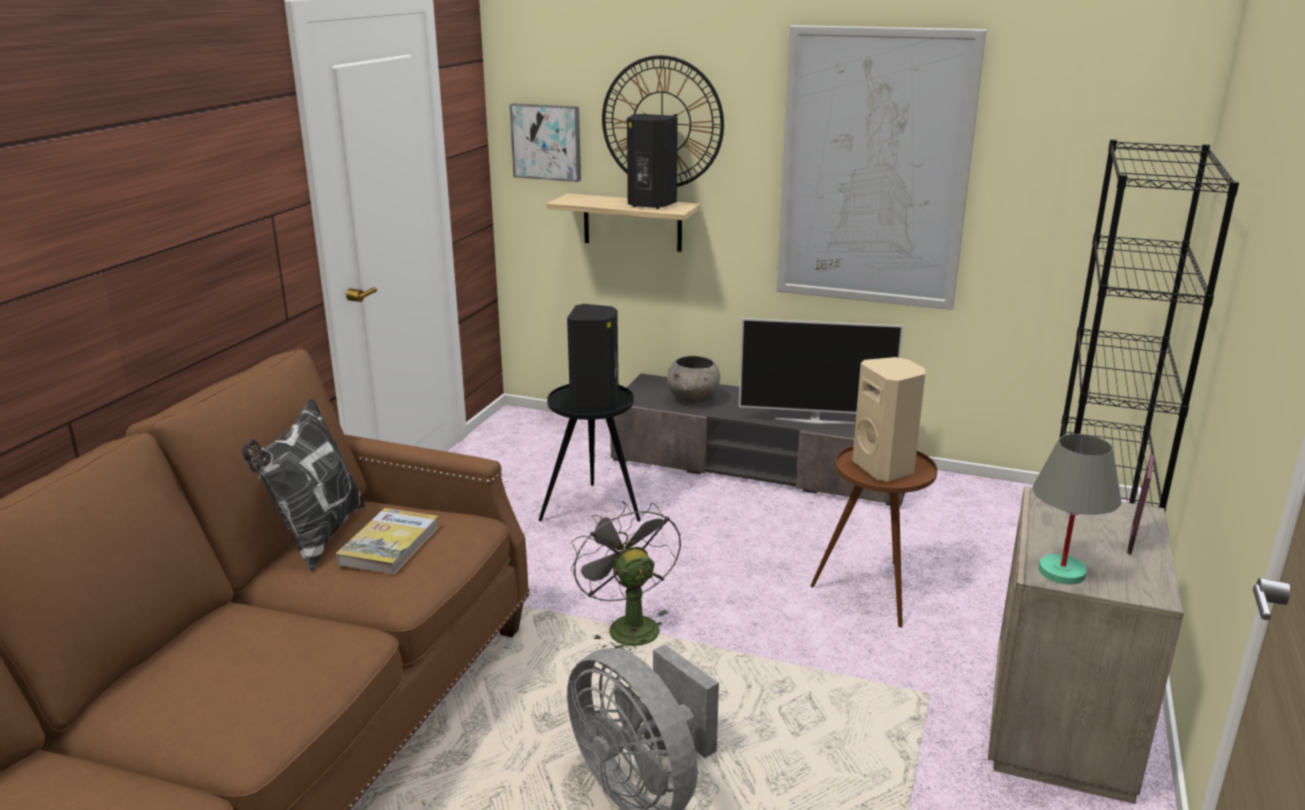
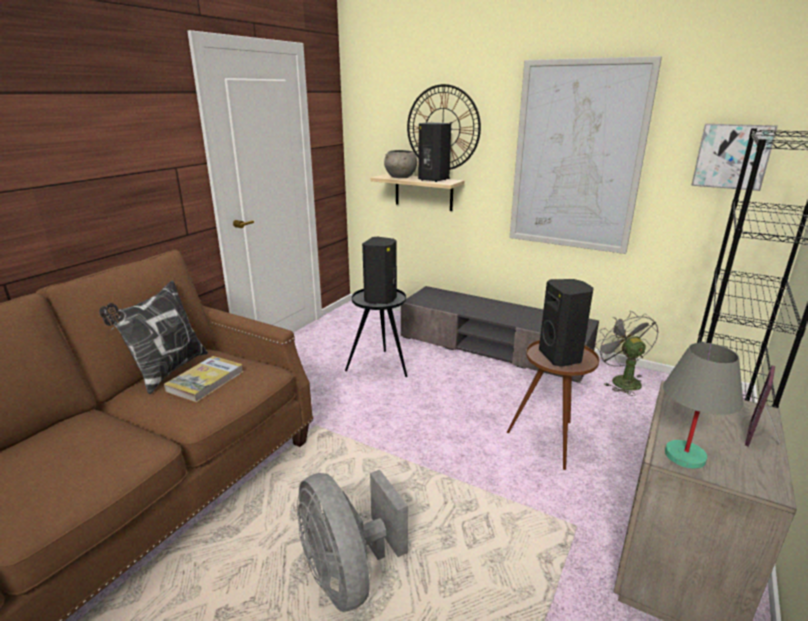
camera: 10 degrees right, 0 degrees up
picture [510,103,581,182] -> picture moved to [691,124,778,191]
grey fan [571,501,681,653] -> grey fan moved to [595,311,658,396]
grey bowl [667,356,720,404] -> grey bowl moved to [384,150,417,178]
television [739,318,903,424] -> none
beige speaker [852,357,925,482] -> black speaker [539,279,593,367]

